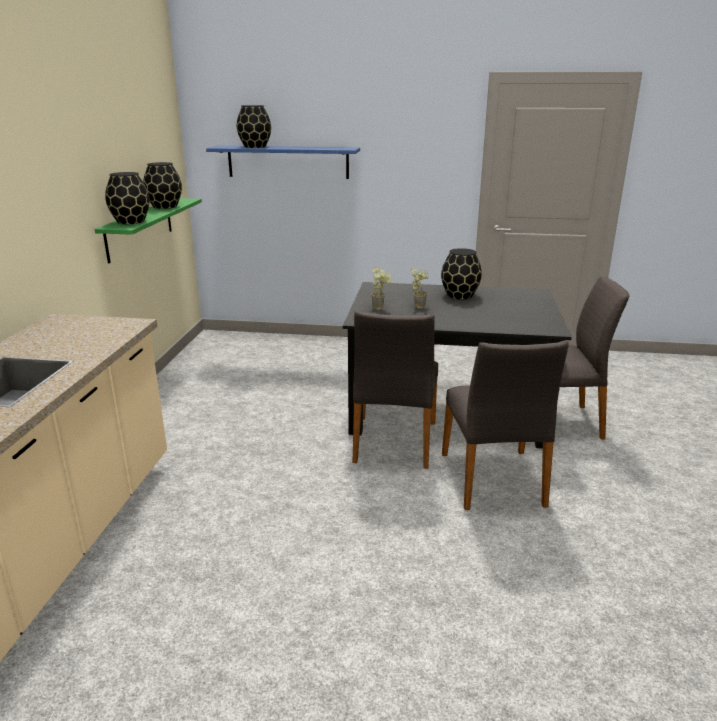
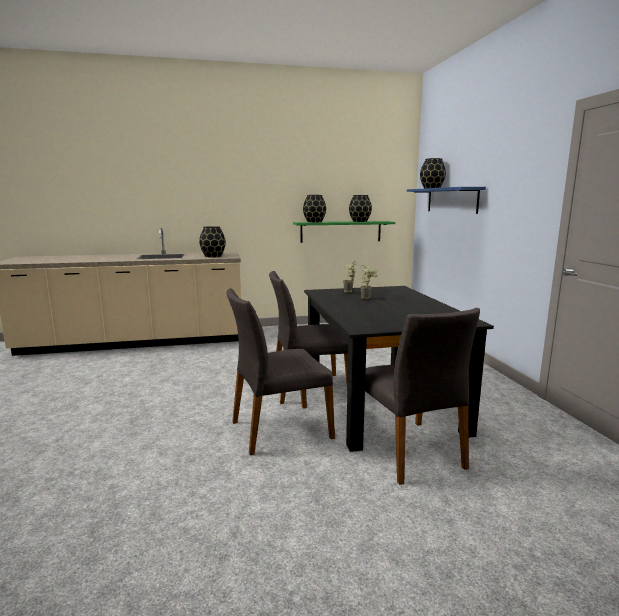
camera: 70 degrees right, 10 degrees down
black vase [441,248,482,299] -> black vase moved to [199,226,226,257]

